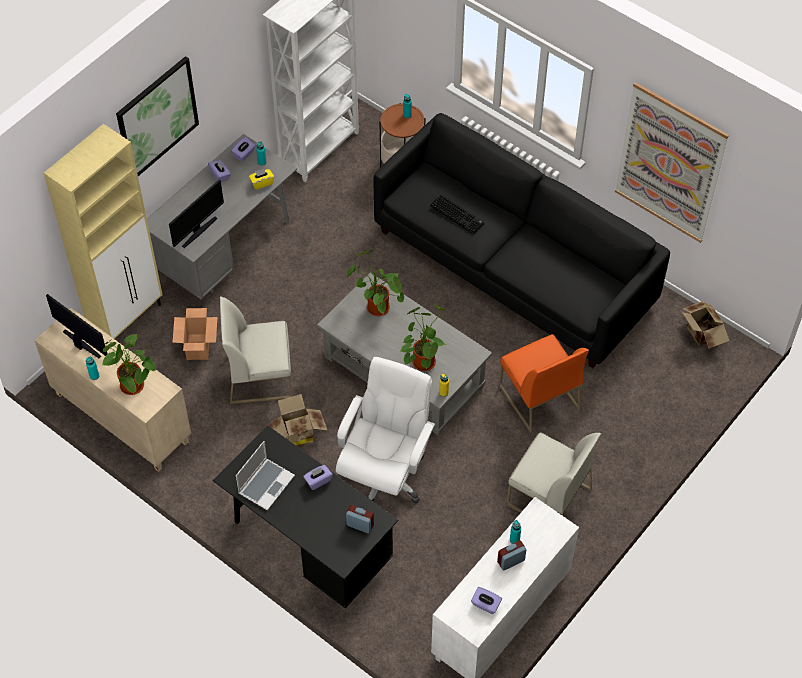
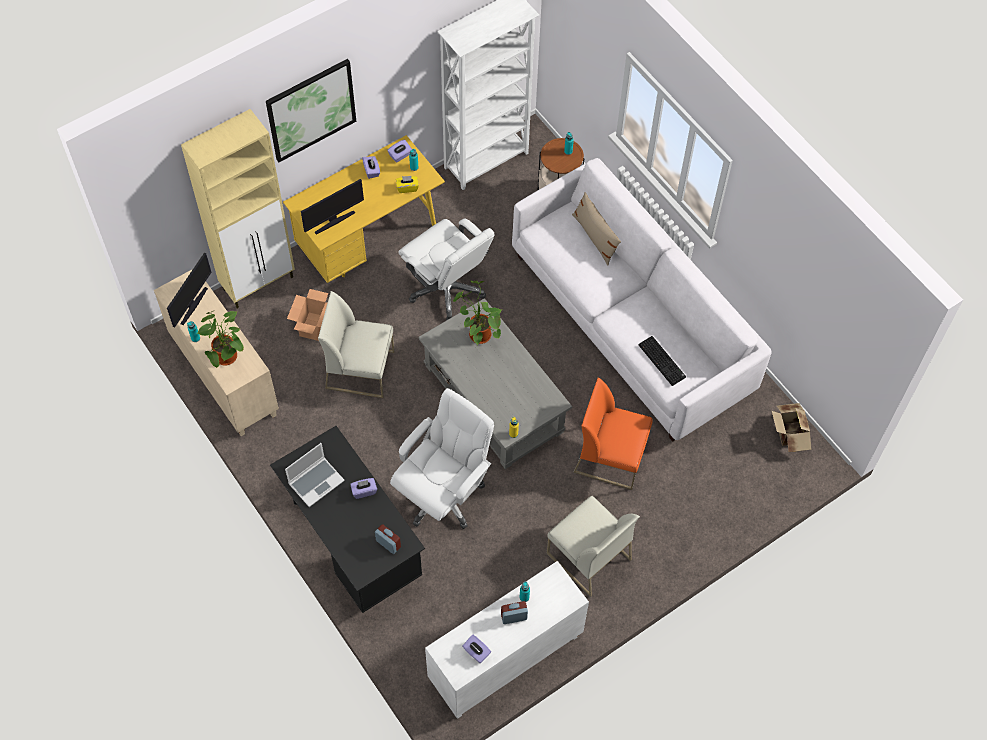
camera: 15 degrees right, 5 degrees up
monitor [46,294,108,358] -> monitor turned 60 degrees clockwise [167,253,211,328]
grey desk [147,134,297,299] -> yellow desk [283,135,445,283]
cardboard box [268,394,327,447] -> none
black sofa [373,113,670,368] -> white sofa [512,158,772,442]
potted plant [400,304,446,371] -> none
keyboard [430,194,484,234] -> keyboard moved to [639,336,686,386]
orange chair [499,334,589,433] -> orange chair turned 120 degrees clockwise [574,378,653,490]
picture [615,82,729,243] -> none
none -> white office chair [398,219,494,321]
none -> beige pillow [572,192,621,265]

